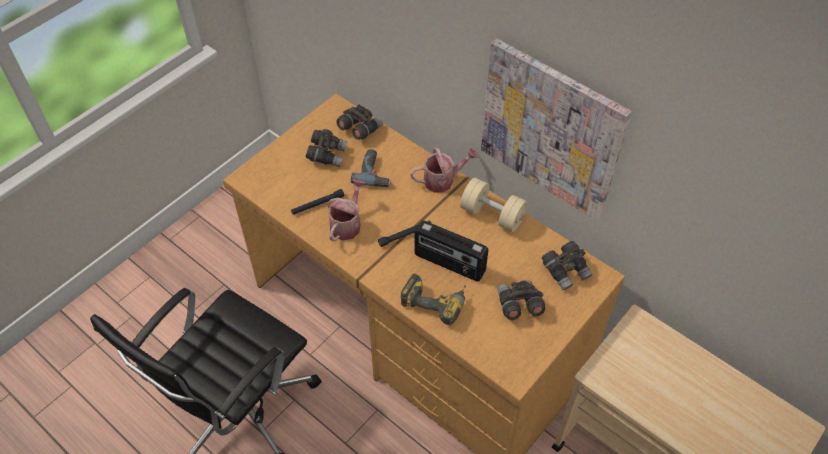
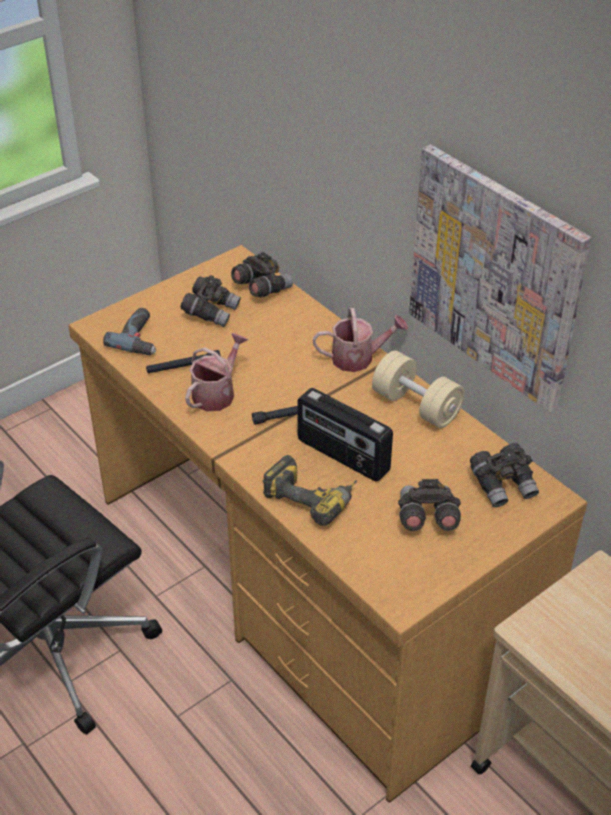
camera: 10 degrees right, 10 degrees down
power drill [351,149,392,187] -> power drill moved to [103,308,156,355]

